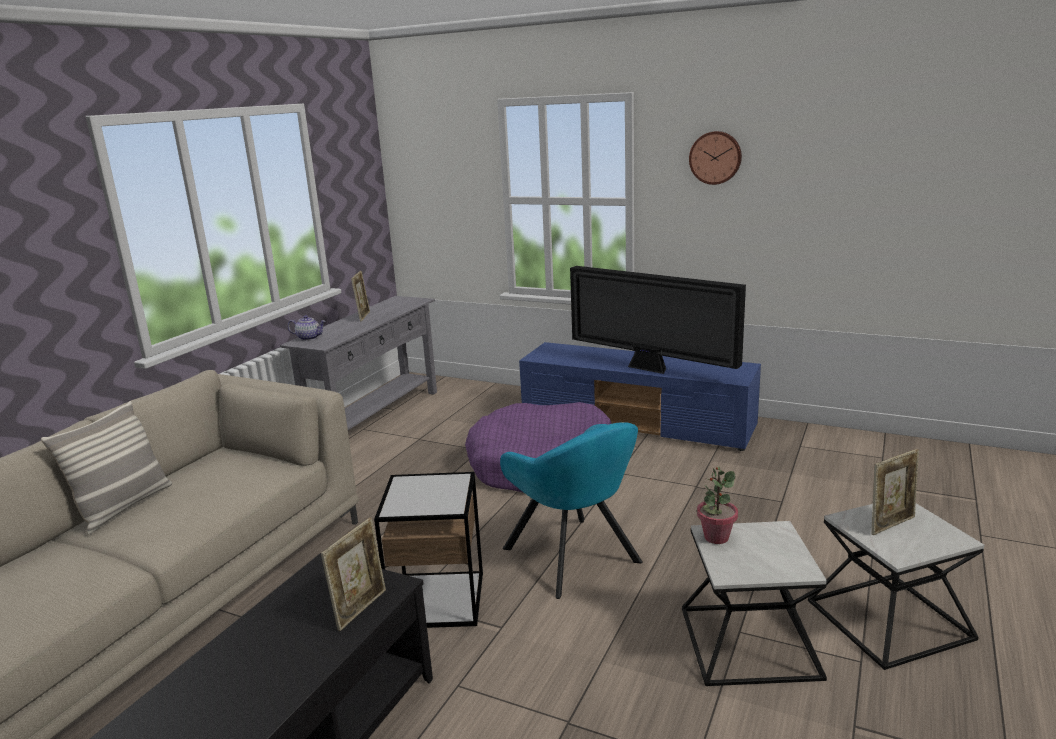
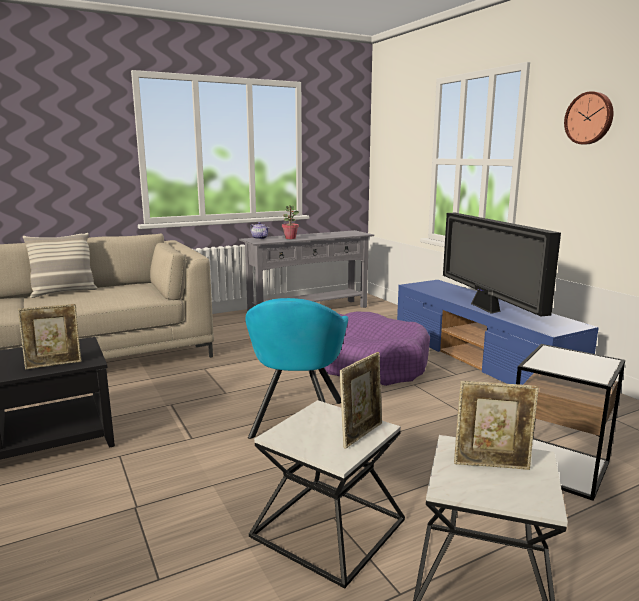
camera: 35 degrees right, 5 degrees down
picture frame [351,271,370,322] -> picture frame moved to [340,352,382,449]
side table [374,472,483,628] -> side table moved to [516,344,625,501]
potted plant [697,467,738,544] -> potted plant moved to [282,205,299,239]

